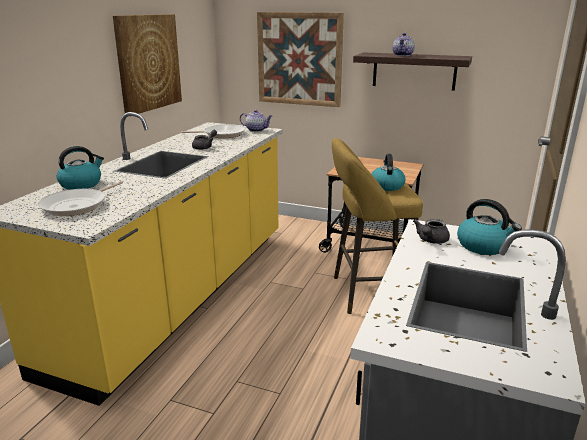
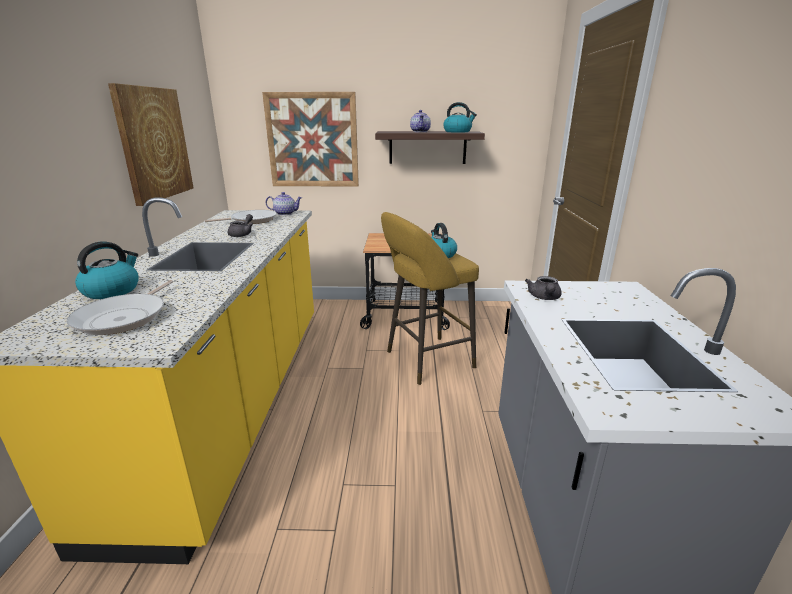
camera: 20 degrees left, 0 degrees up
kettle [457,199,522,255] -> kettle moved to [443,102,477,133]

